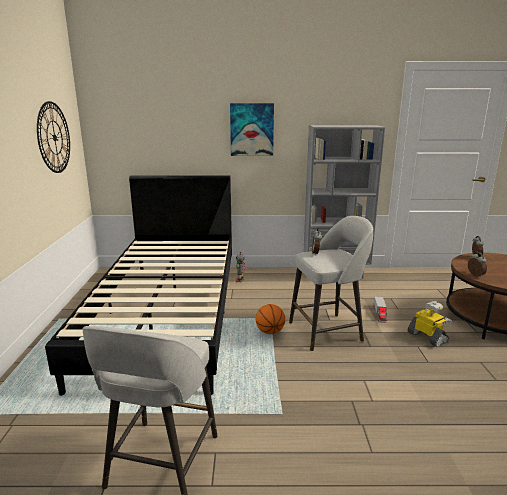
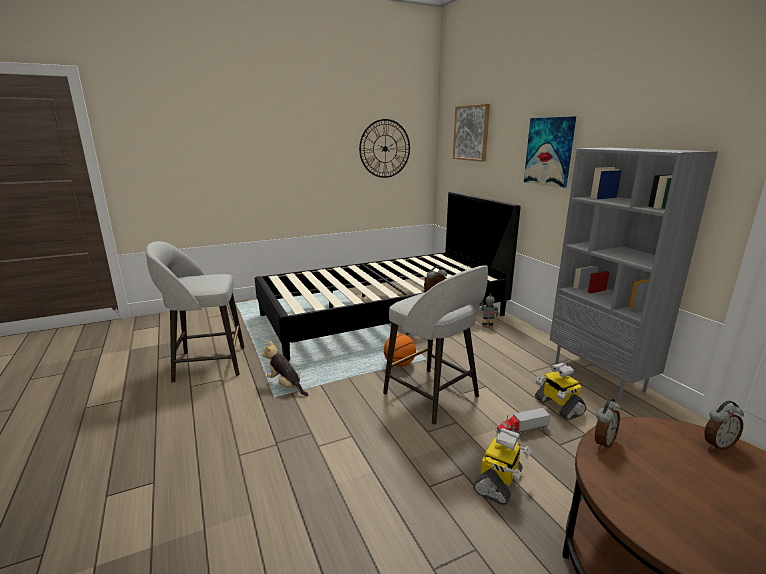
camera: 65 degrees right, 0 degrees up
none -> plush toy [262,341,308,396]
none -> picture [453,104,490,162]
none -> toy robot [535,363,586,420]

